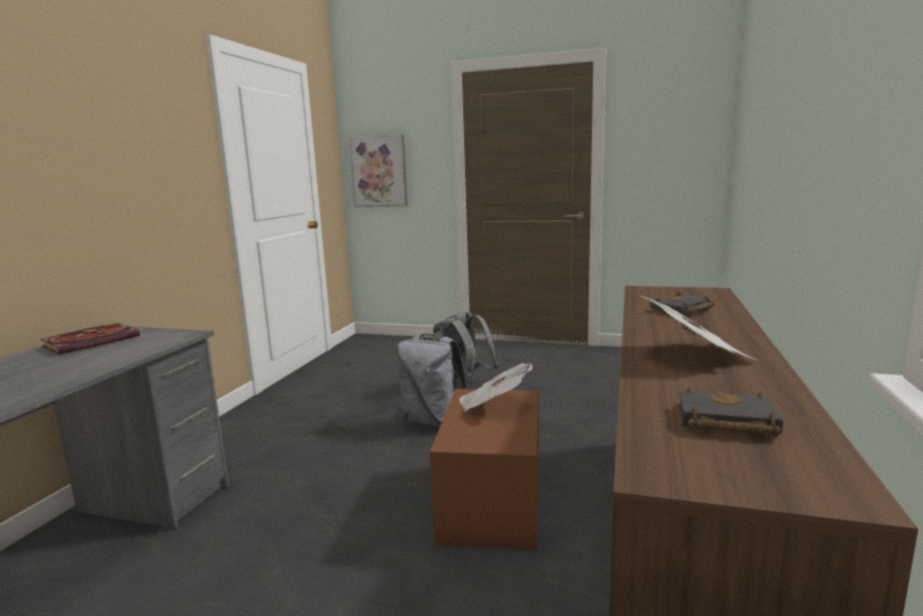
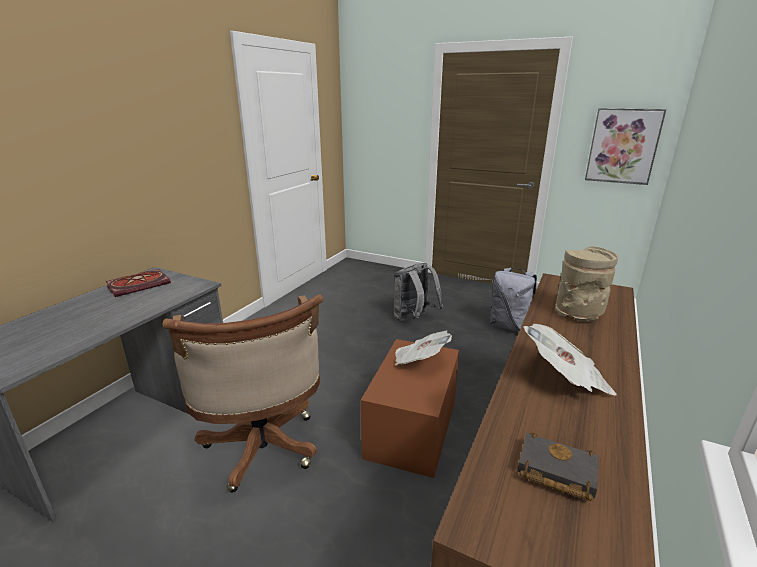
camera: 10 degrees right, 10 degrees up
picture [349,134,408,207] -> picture moved to [585,108,666,185]
grey backpack [396,334,468,426] -> grey backpack moved to [490,268,537,332]
black book [649,292,714,316] -> beige vase [555,246,618,322]
none -> office chair [163,294,323,492]

